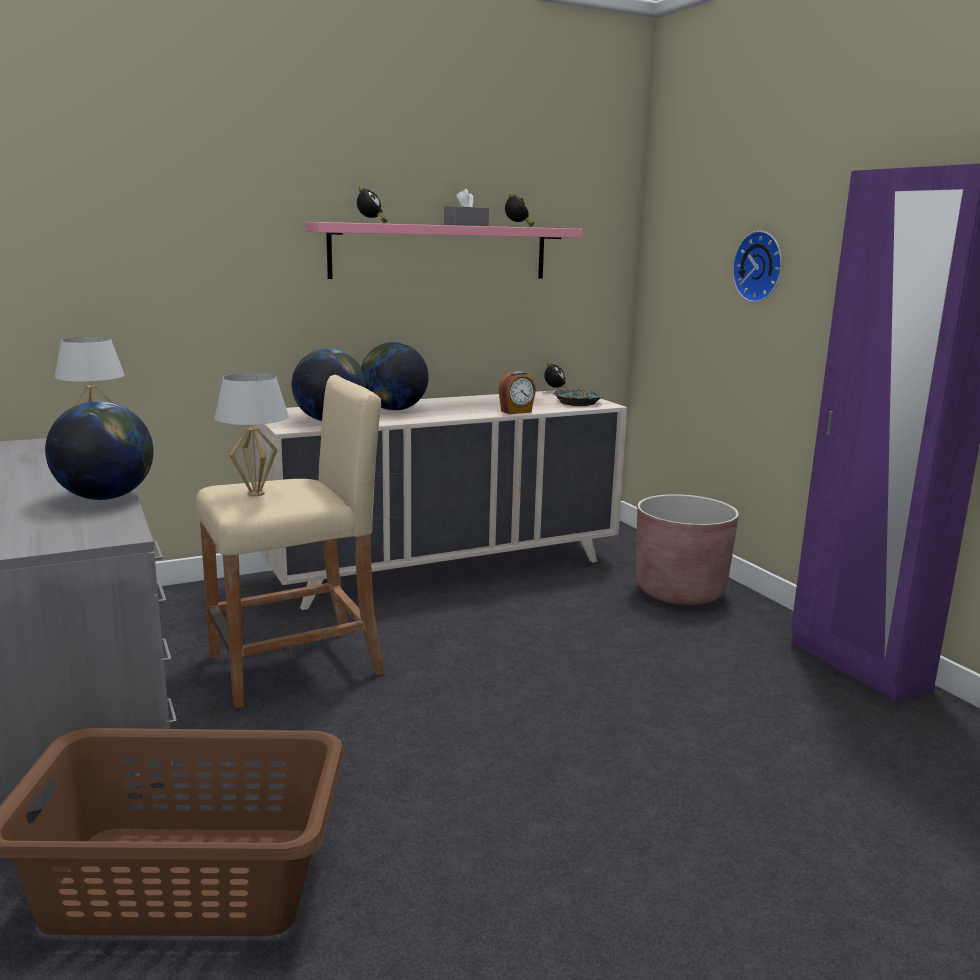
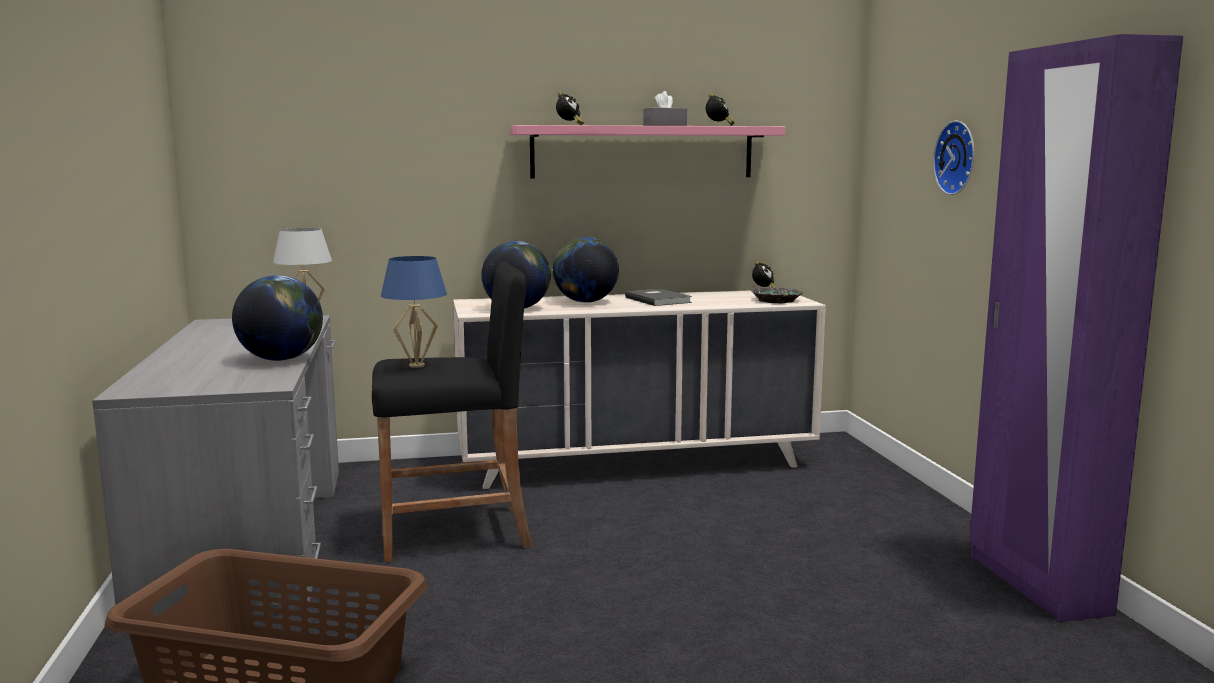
camera: 15 degrees right, 5 degrees down
beige stool [196,375,386,708] -> black stool [372,261,532,562]
white table lamp [214,373,289,497] -> blue table lamp [381,256,447,368]
alarm clock [498,371,536,414] -> none
brown planter [636,494,739,605] -> none
none -> grey book [625,289,692,306]

